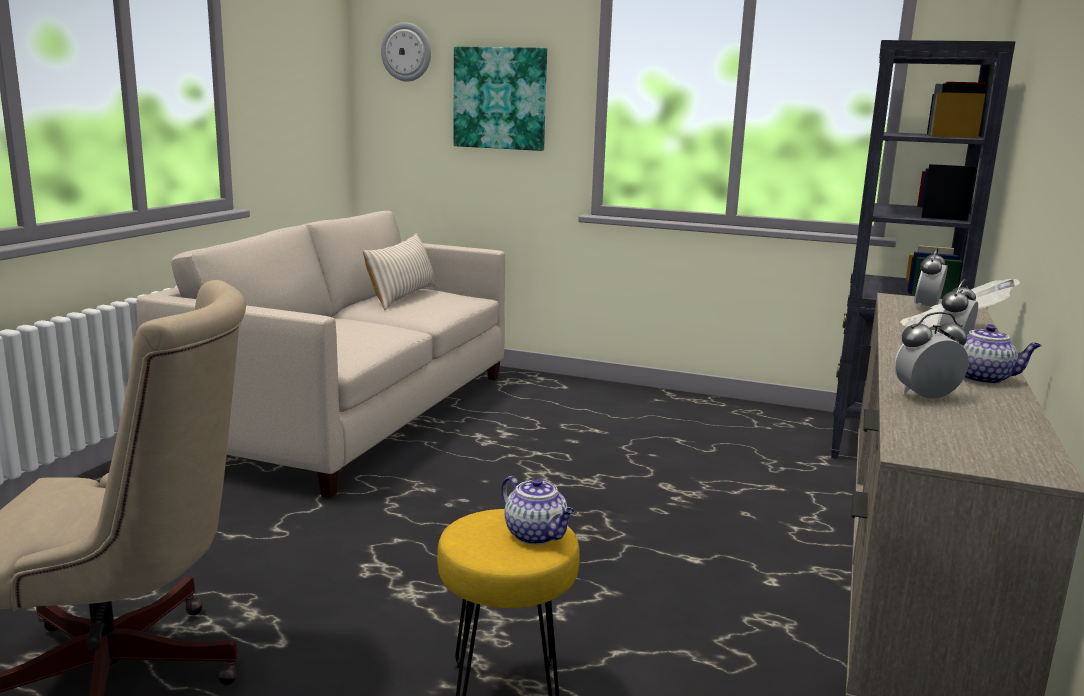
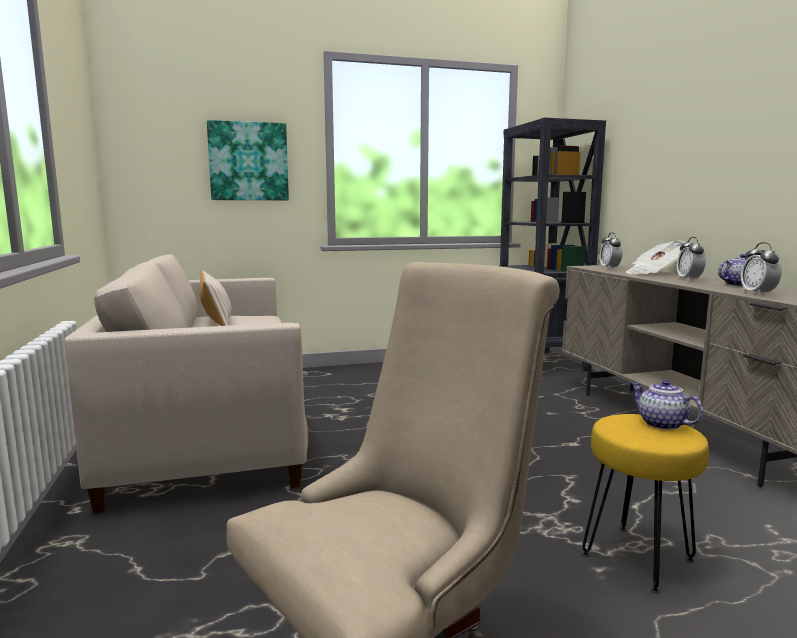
camera: 35 degrees left, 5 degrees down
wall clock [381,22,431,82] -> none
teapot [501,476,575,545] -> teapot turned 135 degrees counterclockwise [631,380,703,430]
alarm clock [894,312,969,401] -> alarm clock turned 45 degrees counterclockwise [741,242,782,295]

